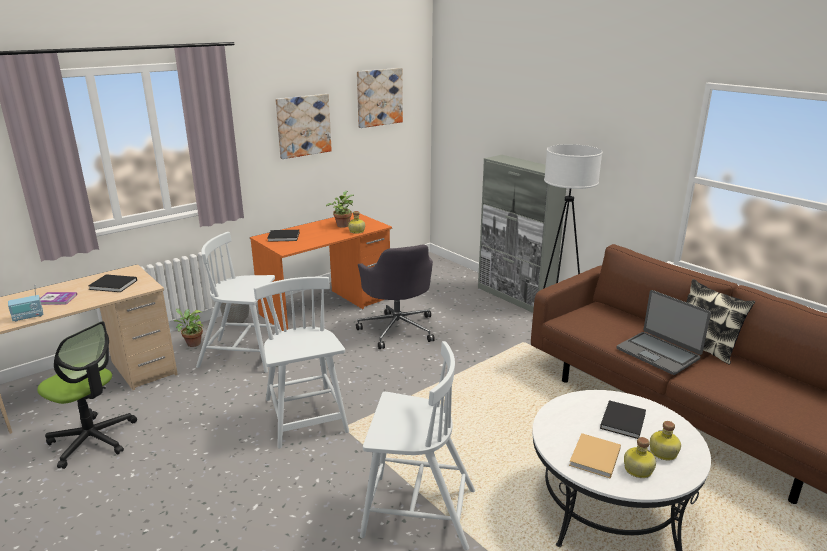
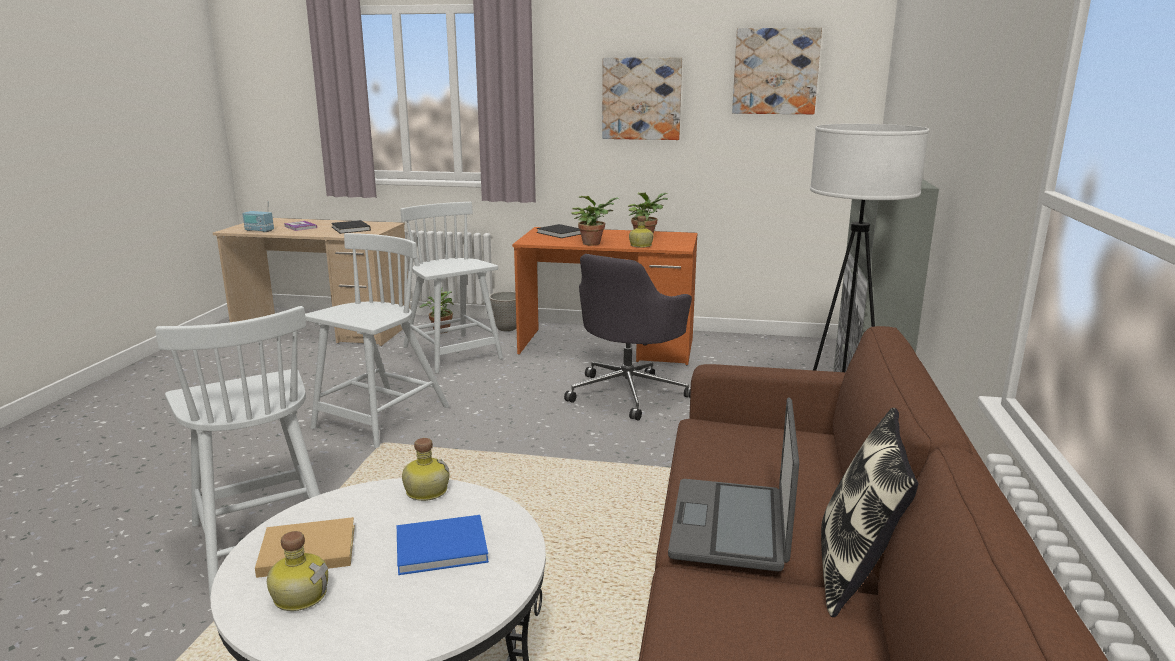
camera: 50 degrees right, 5 degrees down
office chair [37,321,137,469] -> none
black book [600,400,646,439] -> blue book [397,515,489,575]
bottle [650,421,681,460] -> bottle moved to [402,438,449,501]
none -> potted plant [571,196,619,246]

